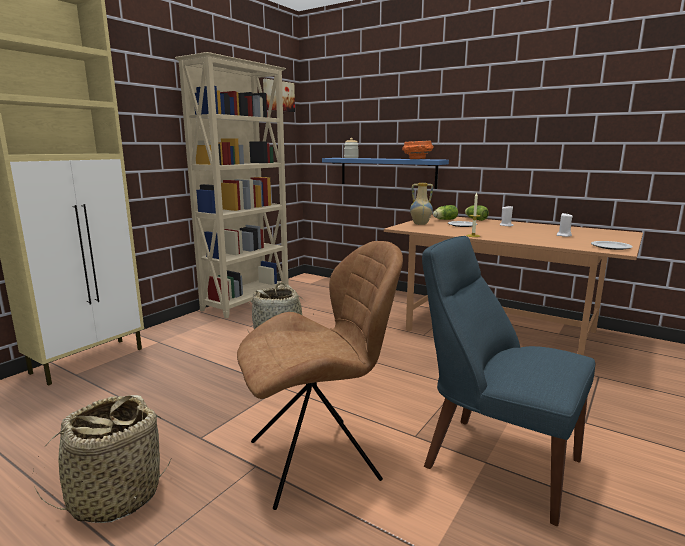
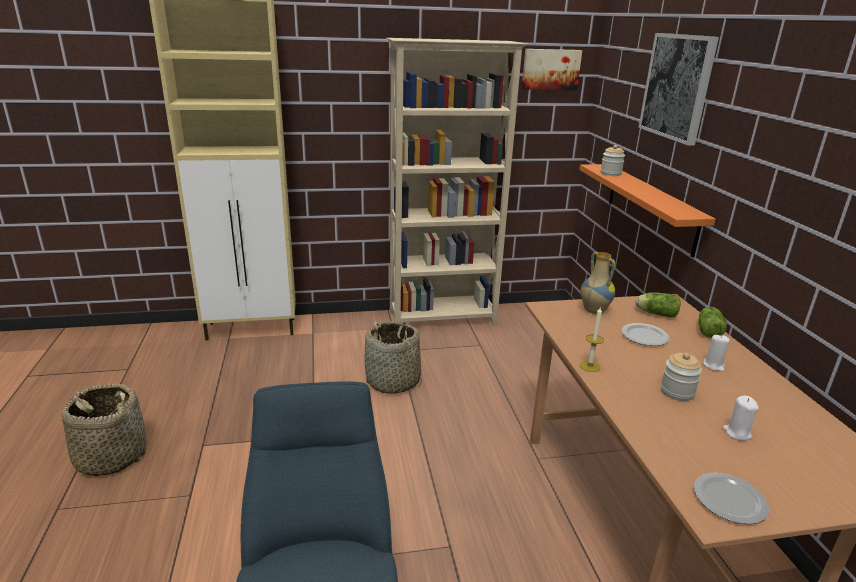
camera: 45 degrees right, 10 degrees up
brown chair [237,241,403,510] -> none
blue shelf [322,158,449,189] -> orange shelf [579,164,716,258]
orange bowl [402,140,434,159] -> none
none -> picture [638,33,719,146]
none -> jar [661,353,702,401]

